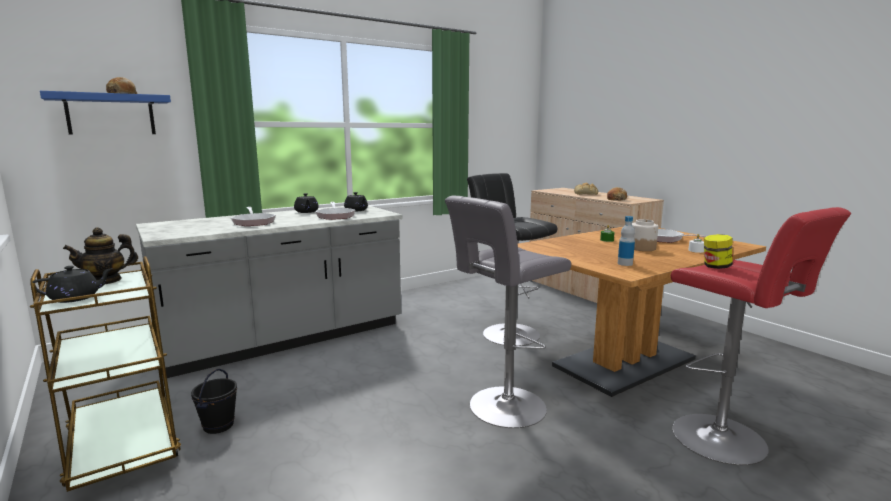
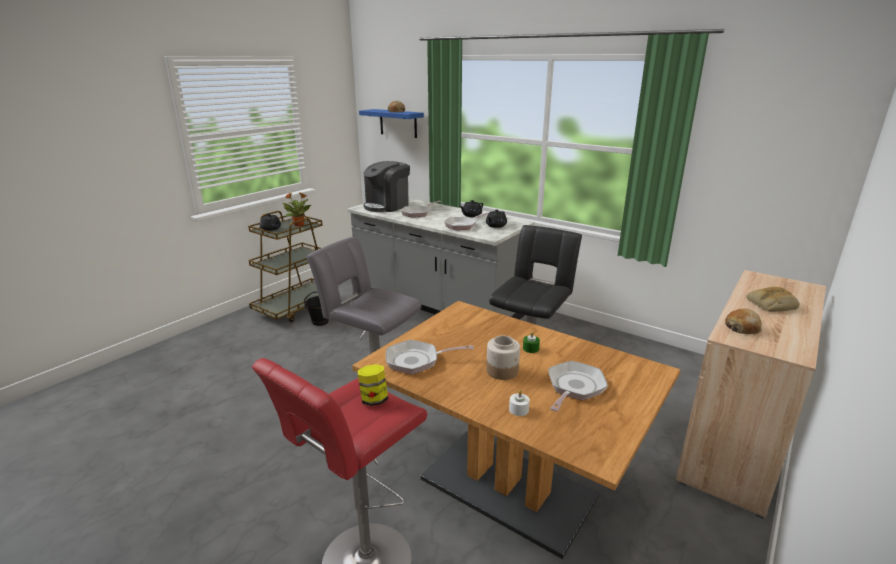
camera: 70 degrees right, 10 degrees up
teapot [63,227,138,285] -> potted plant [282,192,311,226]
bottle [618,216,635,266] -> frying pan [386,340,474,375]
none -> coffee machine [363,161,410,212]

